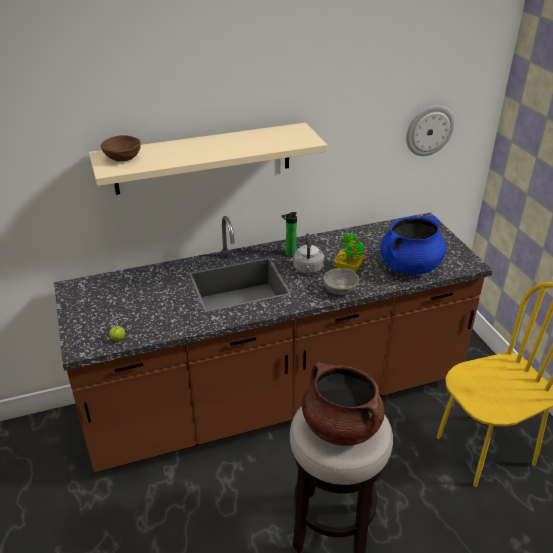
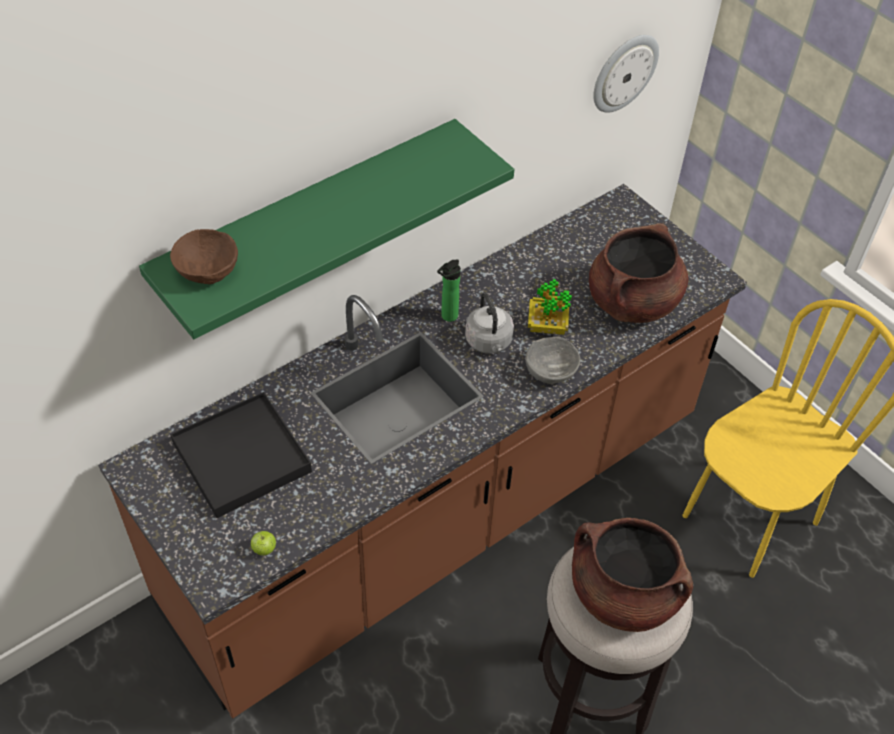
camera: 20 degrees left, 15 degrees up
beige shelf [89,123,327,195] -> green shelf [139,119,514,339]
blue cooking pot [380,216,446,275] -> brown cooking pot [589,223,688,323]
none -> black tray [170,392,312,518]

